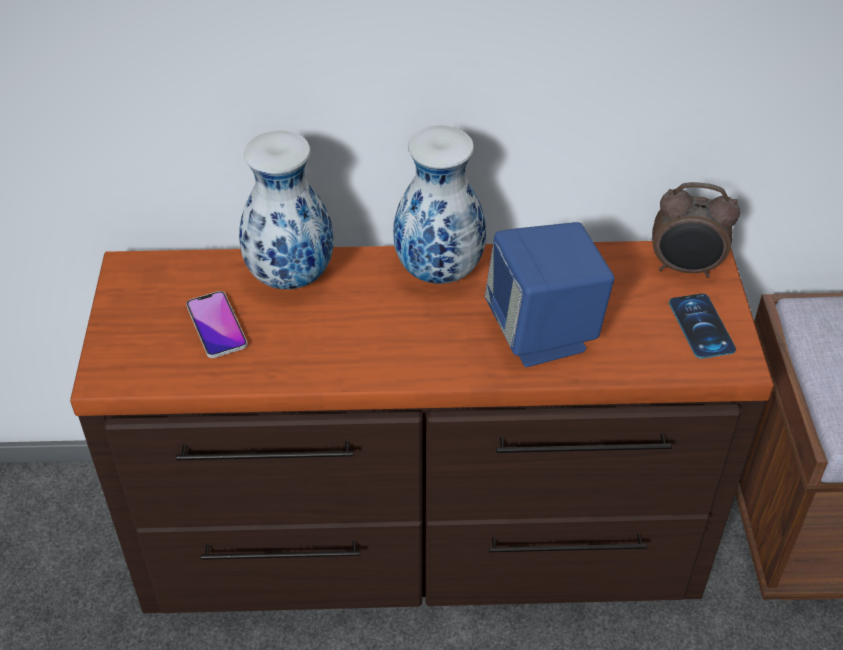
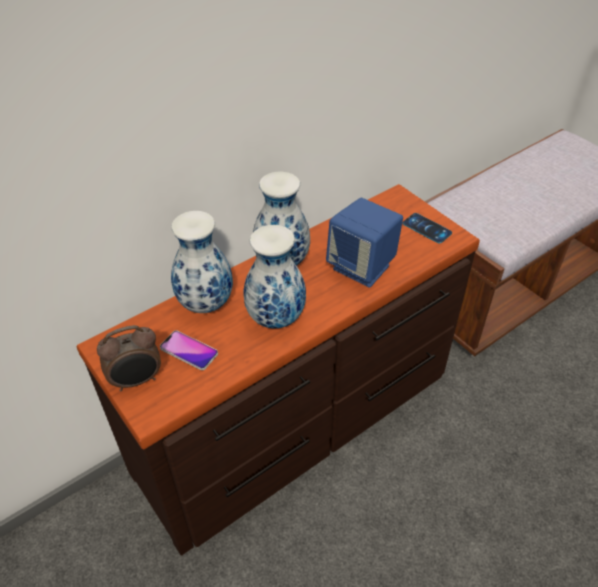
camera: 35 degrees left, 0 degrees up
alarm clock [652,182,740,278] -> alarm clock moved to [97,325,161,392]
none -> vase [243,225,306,328]

